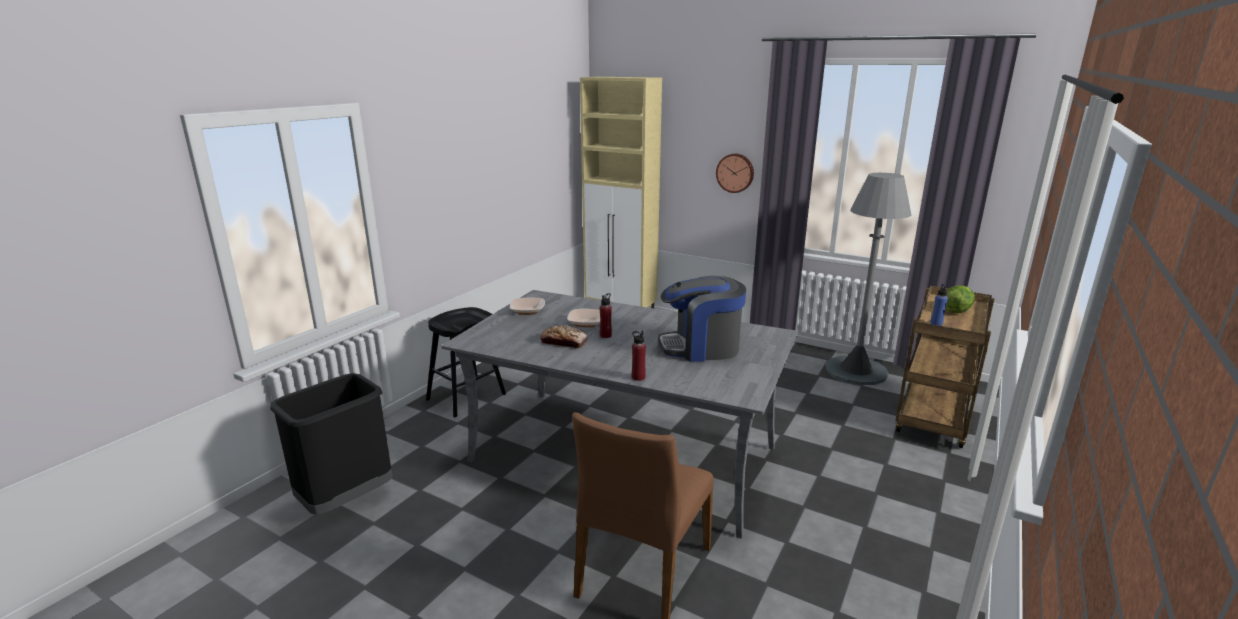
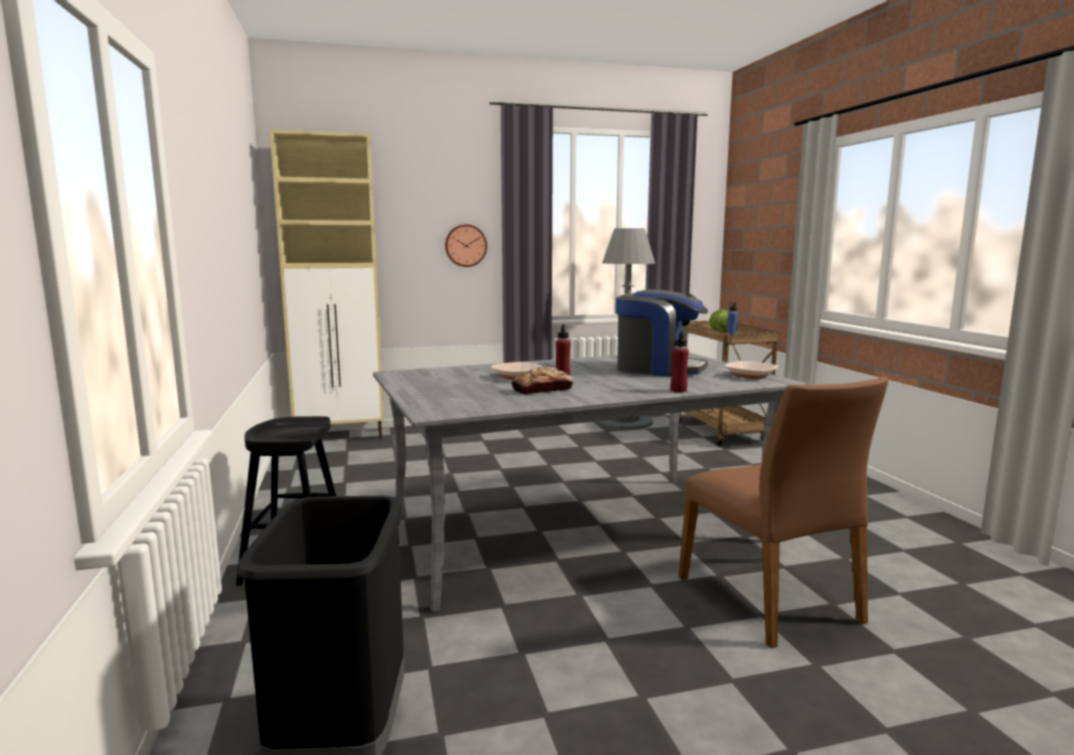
camera: 45 degrees left, 10 degrees down
bowl [510,298,545,315] -> bowl moved to [725,361,778,379]
coffee machine [658,276,746,362] -> coffee machine turned 105 degrees counterclockwise [616,289,708,377]

